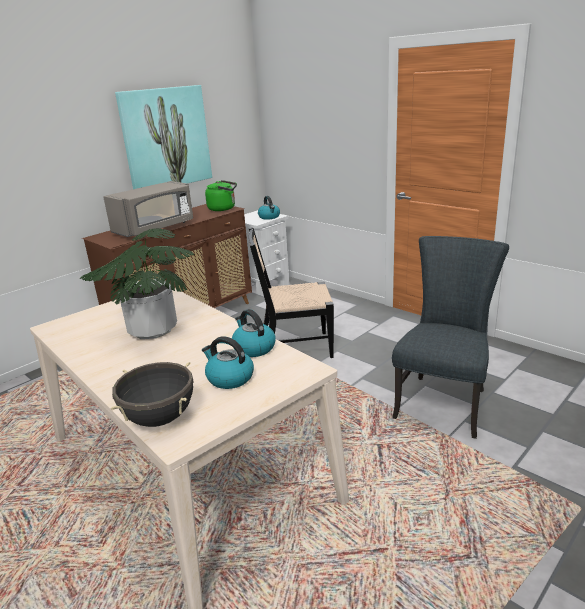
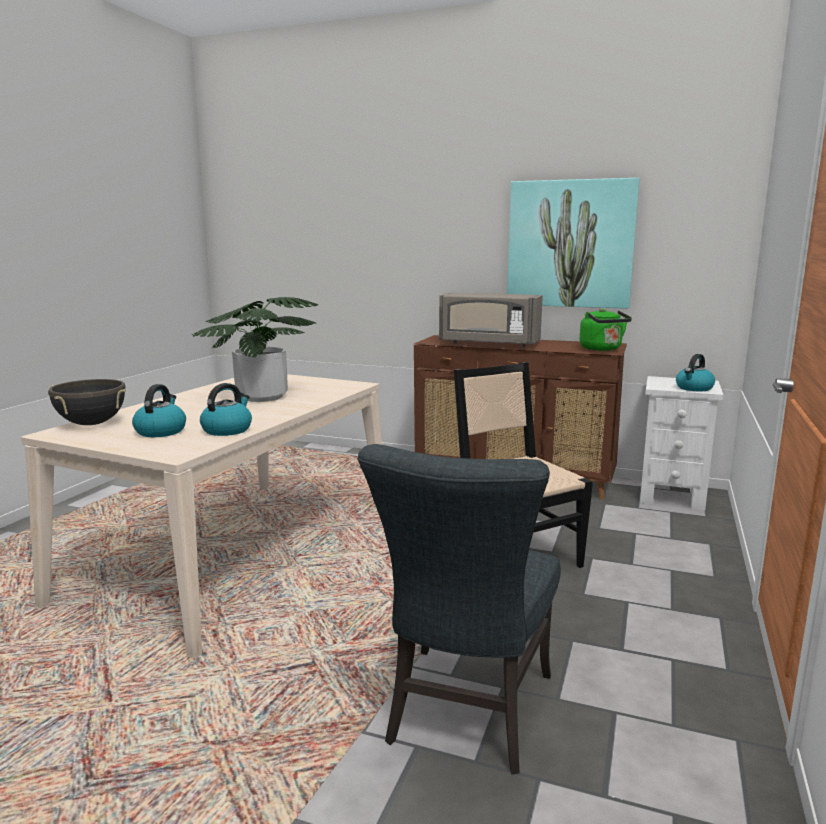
camera: 65 degrees right, 10 degrees down
grey chair [392,236,509,439] -> grey chair turned 105 degrees clockwise [357,444,561,775]

